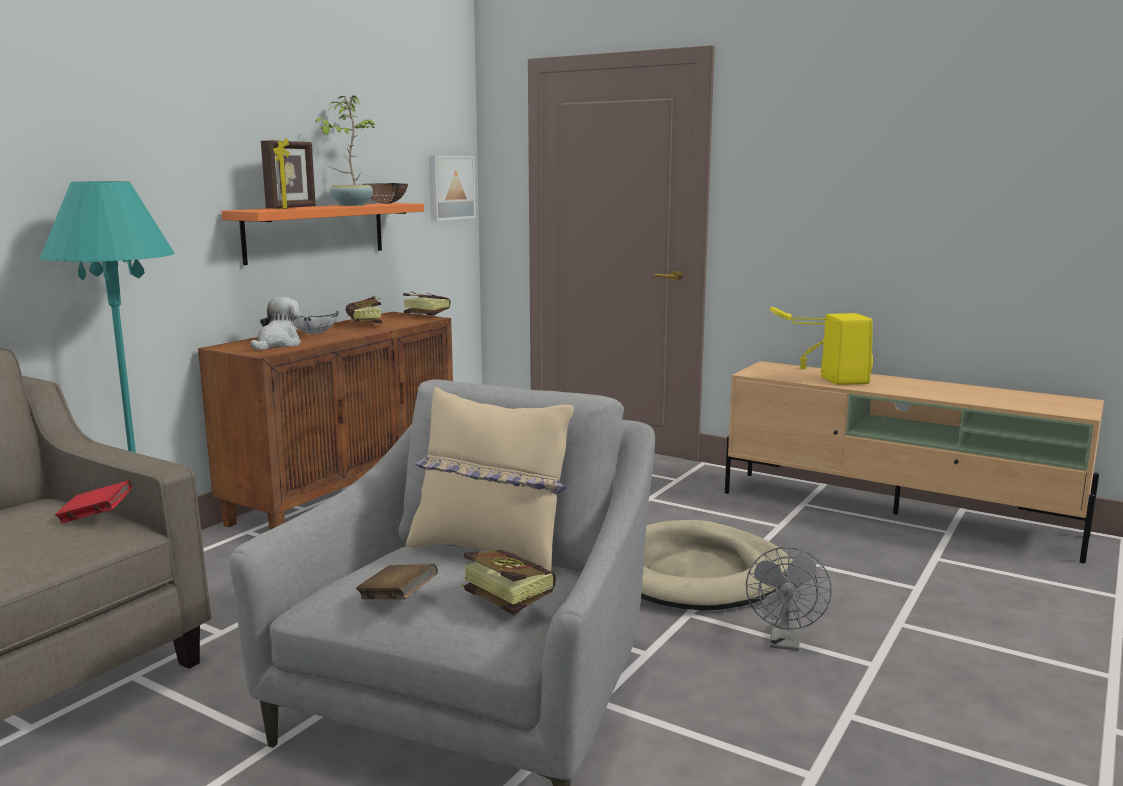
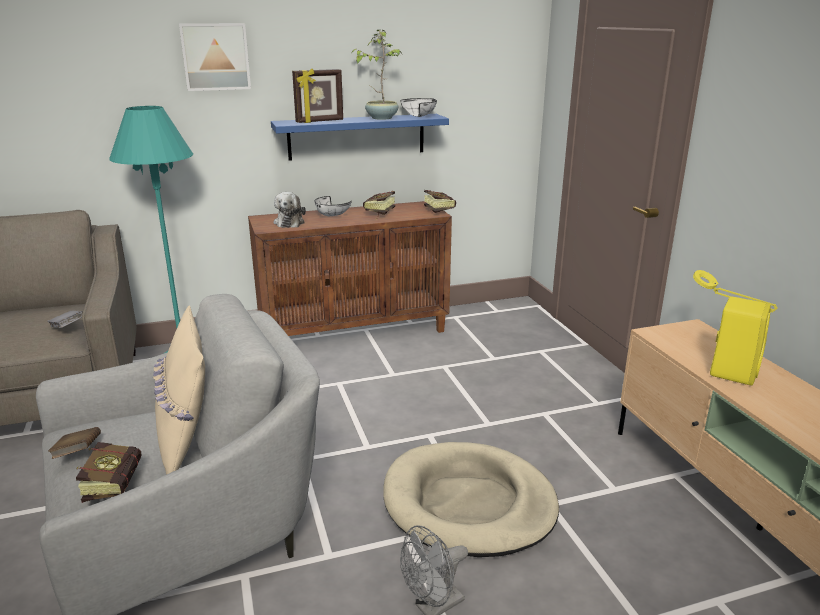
camera: 40 degrees right, 10 degrees up
red book [55,480,132,523] -> grey book [47,311,83,328]
orange shelf [221,203,424,265] -> blue shelf [271,114,449,161]
plush toy [251,297,301,350] -> plush toy turned 120 degrees clockwise [273,192,306,228]
brown bowl [362,183,408,204] -> white bowl [400,98,437,117]
picture [429,155,476,221] -> picture moved to [179,23,251,91]

